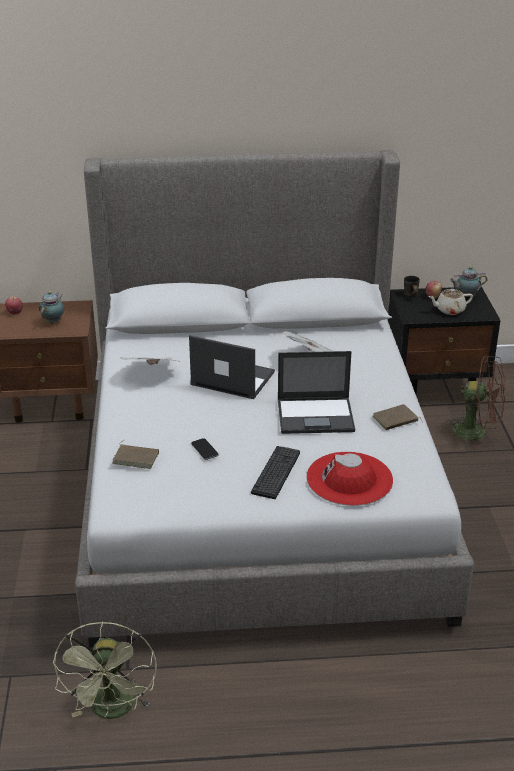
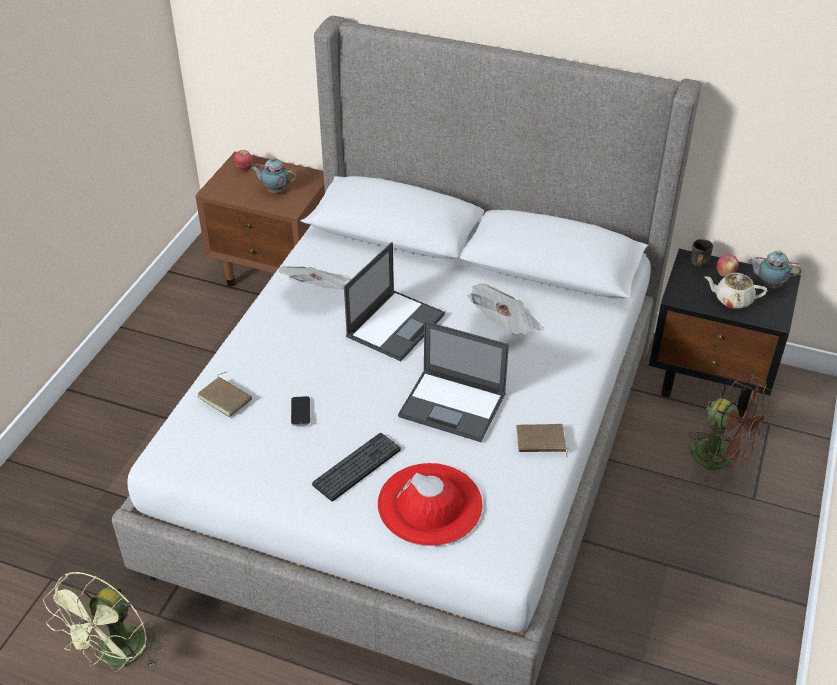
camera: 25 degrees right, 10 degrees up
teapot [39,291,64,324] -> teapot turned 120 degrees counterclockwise [251,157,296,193]
laptop [189,335,275,399] -> laptop turned 75 degrees clockwise [344,242,445,361]

